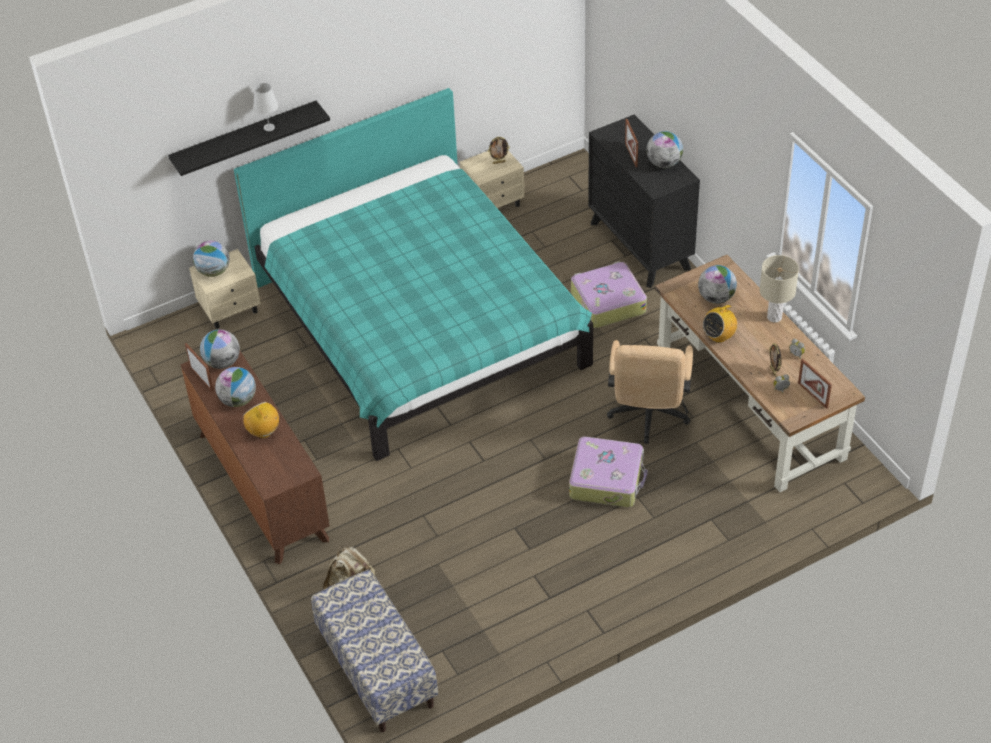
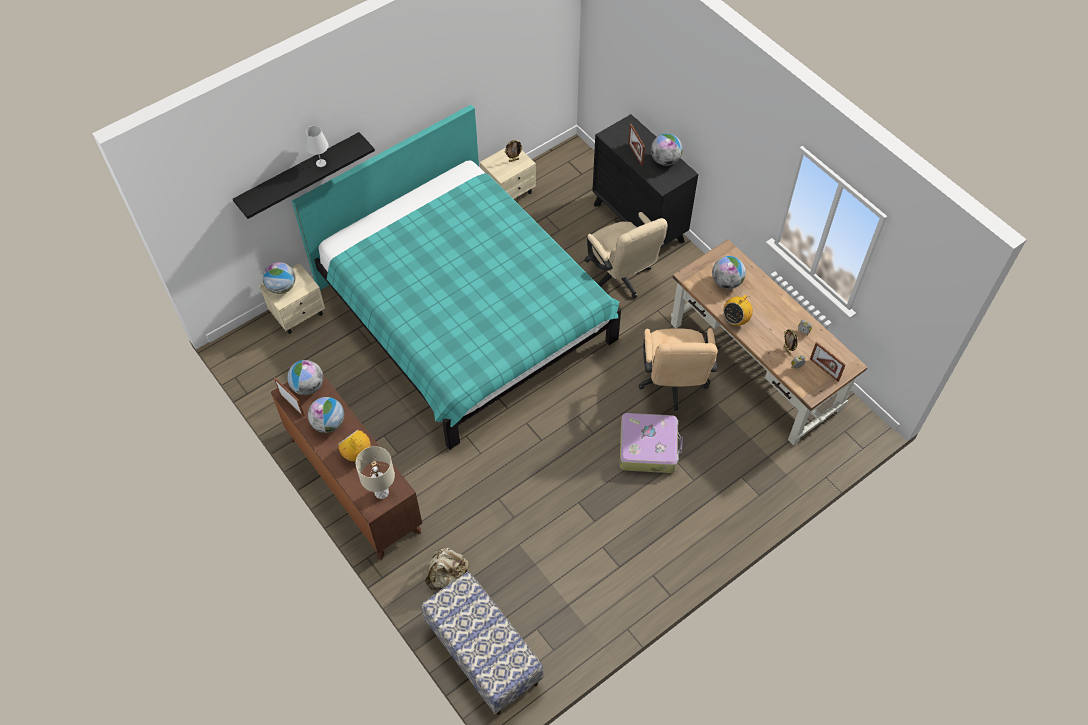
camera: 10 degrees left, 10 degrees up
suitcase [571,262,647,328] -> beige office chair [584,212,667,299]
beige table lamp [759,255,799,322] -> beige table lamp moved to [356,446,395,499]

